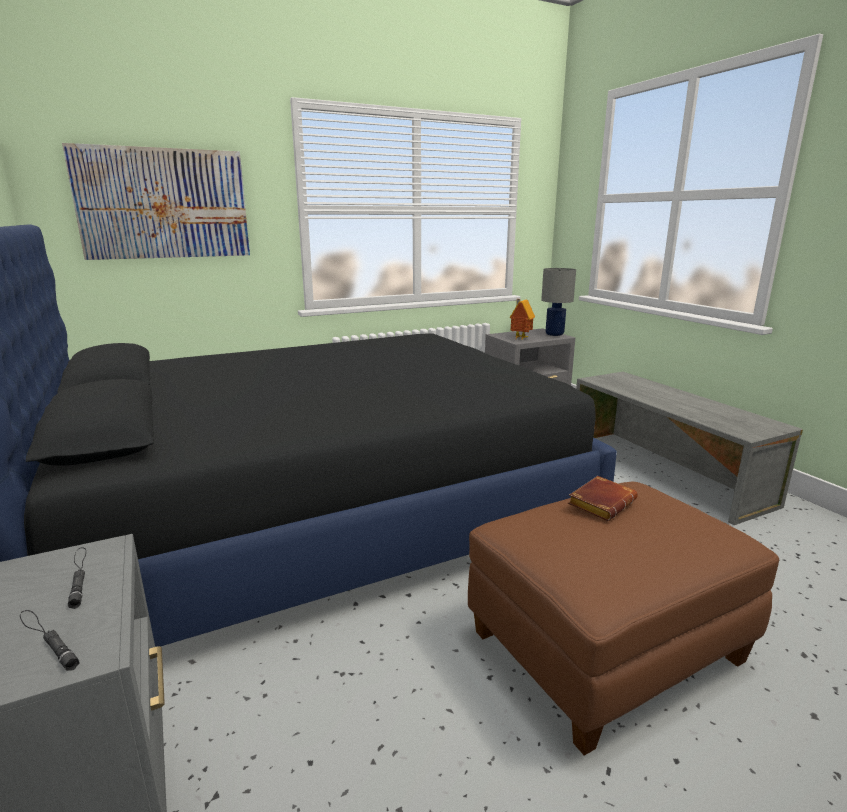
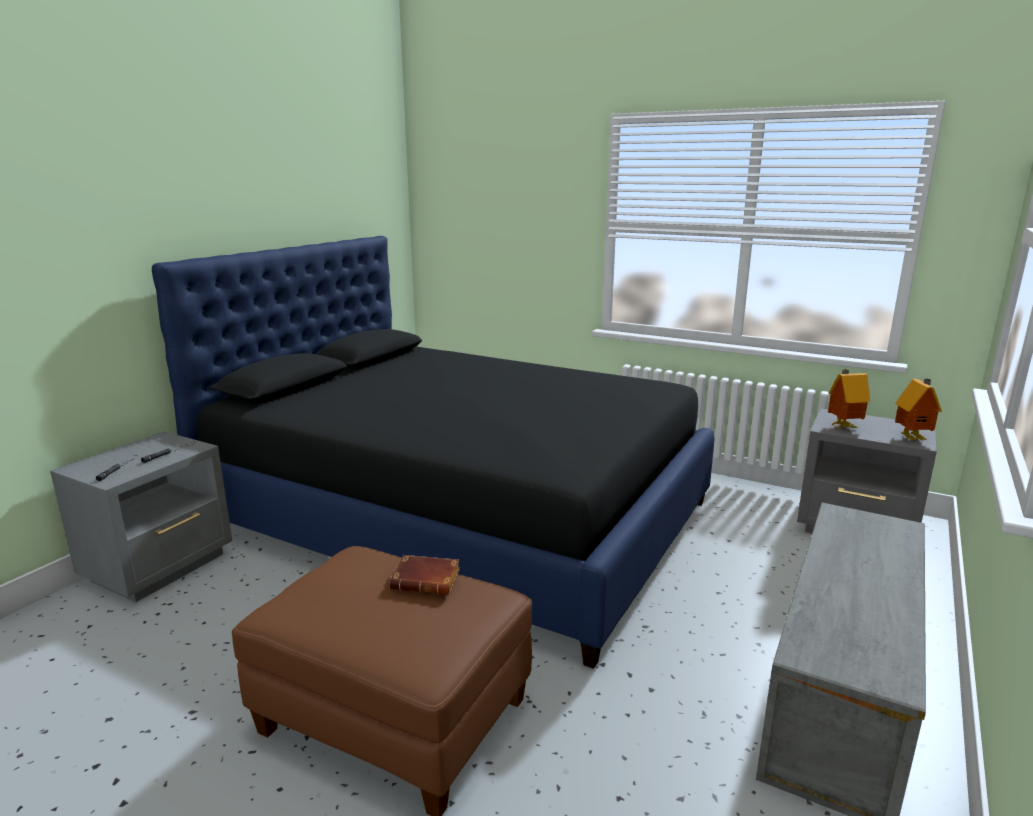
camera: 55 degrees right, 0 degrees up
picture [62,143,250,260] -> none
grey table lamp [541,268,576,336] -> toy house [895,378,942,440]

